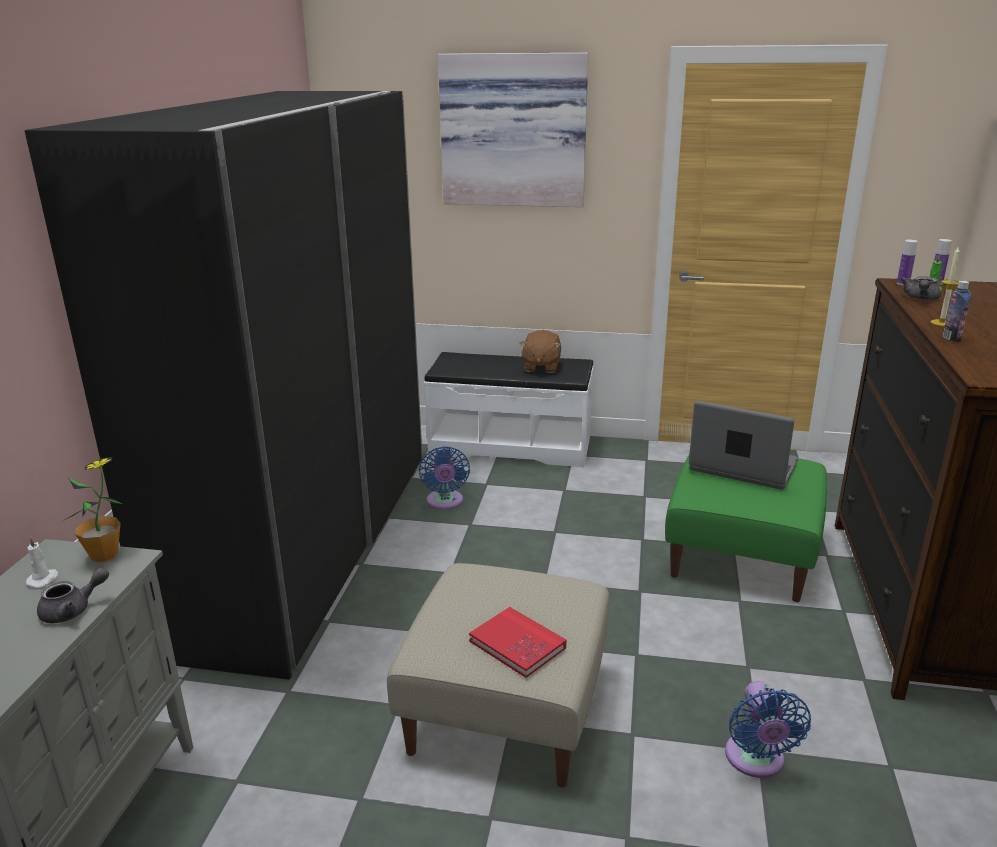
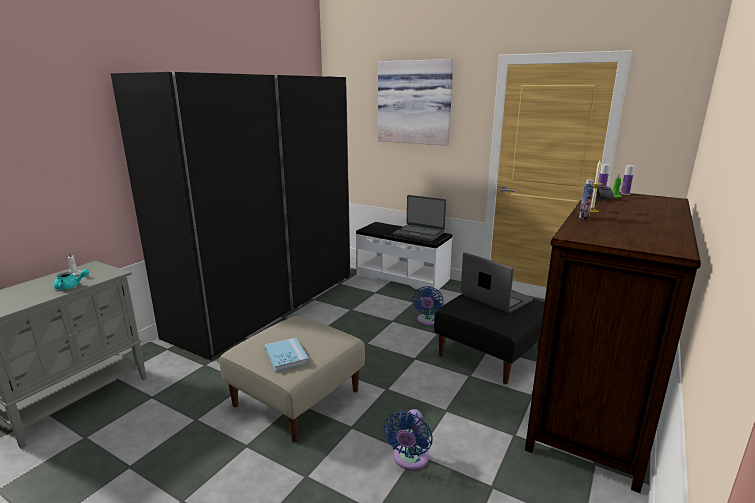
camera: 20 degrees right, 5 degrees down
grey teapot [37,568,109,623] -> turquoise teapot [54,269,89,290]
potted plant [63,457,123,562] -> none
blue fan [419,446,470,510] -> blue fan moved to [413,286,444,325]
red book [469,607,567,678] -> blue book [265,338,309,372]
brown plush toy [519,330,561,373] -> laptop [393,195,446,241]
green ottoman [665,453,827,602] -> black ottoman [434,294,545,384]

